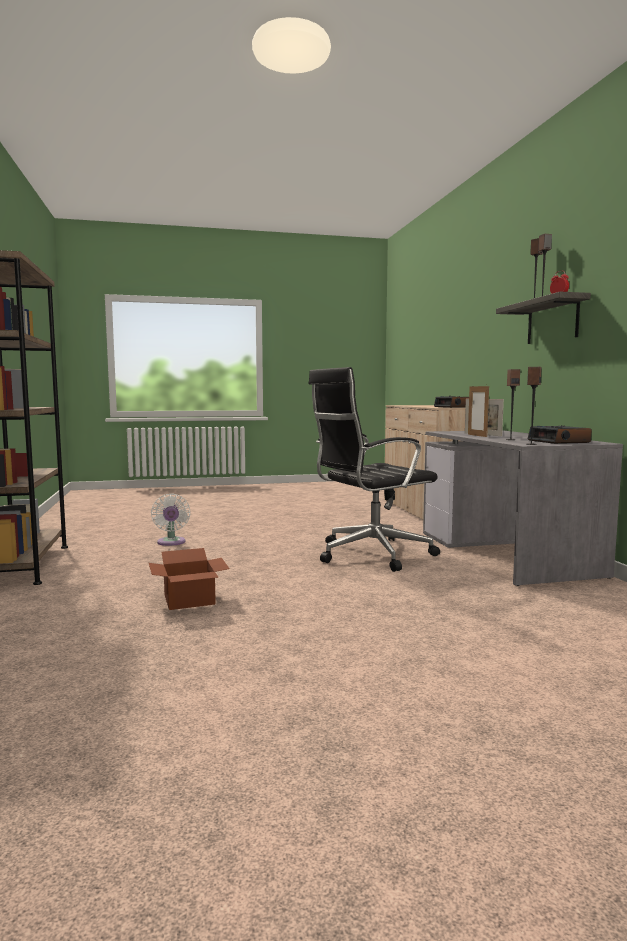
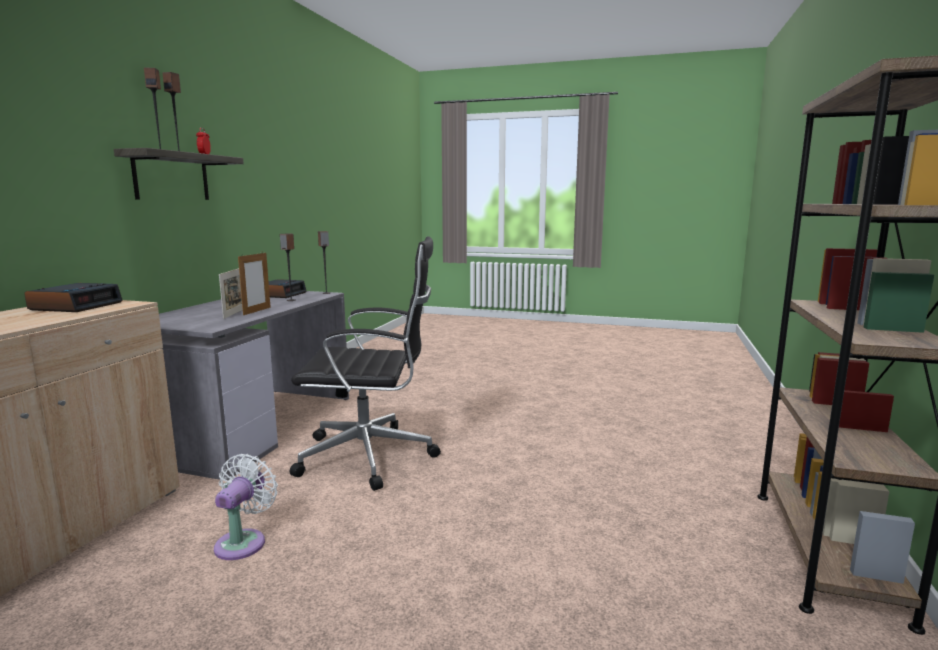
camera: 150 degrees left, 5 degrees up
cardboard box [149,548,230,610] -> none
white fan [151,494,191,546] -> white fan moved to [214,454,278,560]

